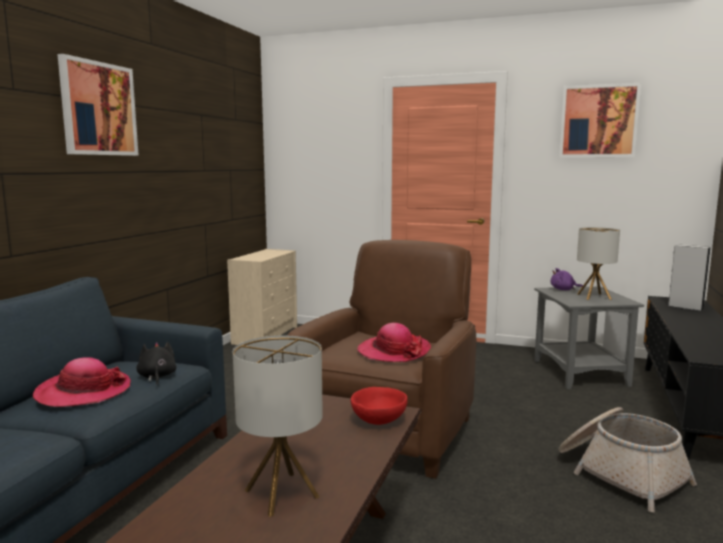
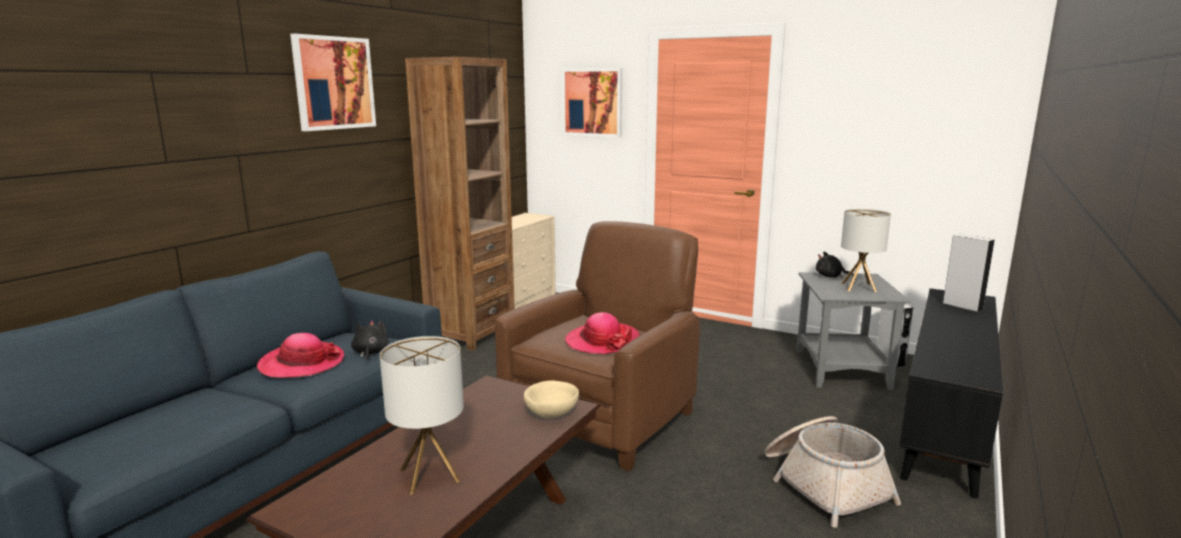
camera: 10 degrees right, 5 degrees up
red bowl [351,387,407,425] -> beige bowl [524,380,579,418]
purple plush toy [551,268,583,290] -> black plush toy [816,251,854,278]
picture [559,83,641,158] -> picture moved to [562,68,622,137]
none -> brown bookcase [405,57,515,351]

